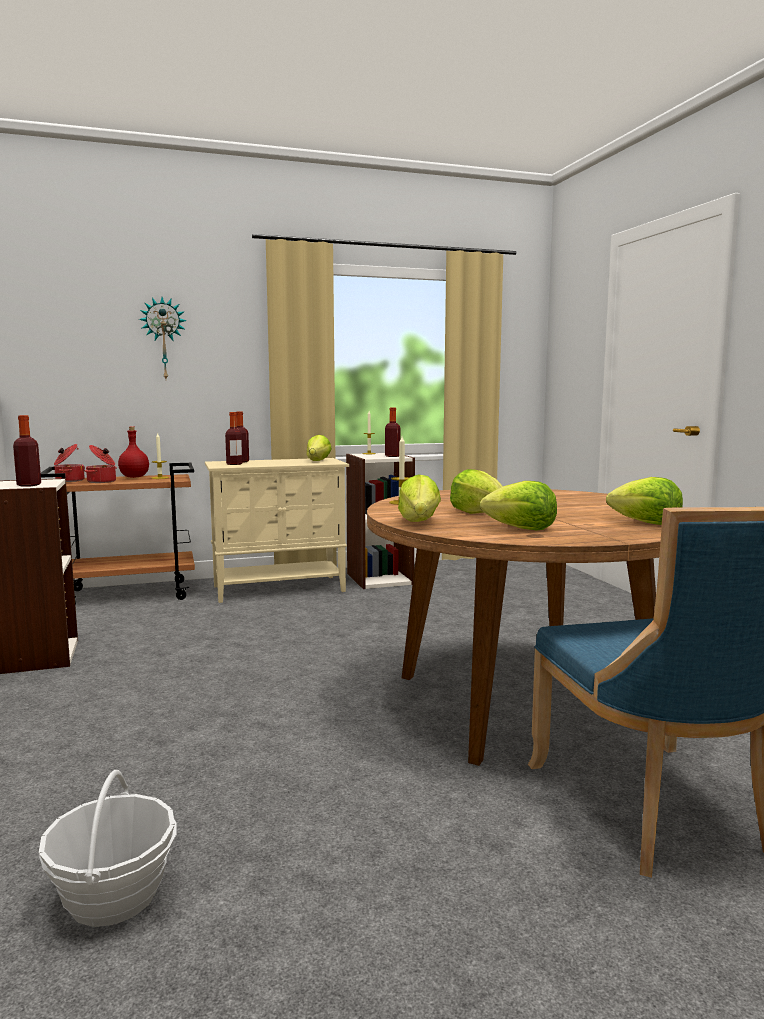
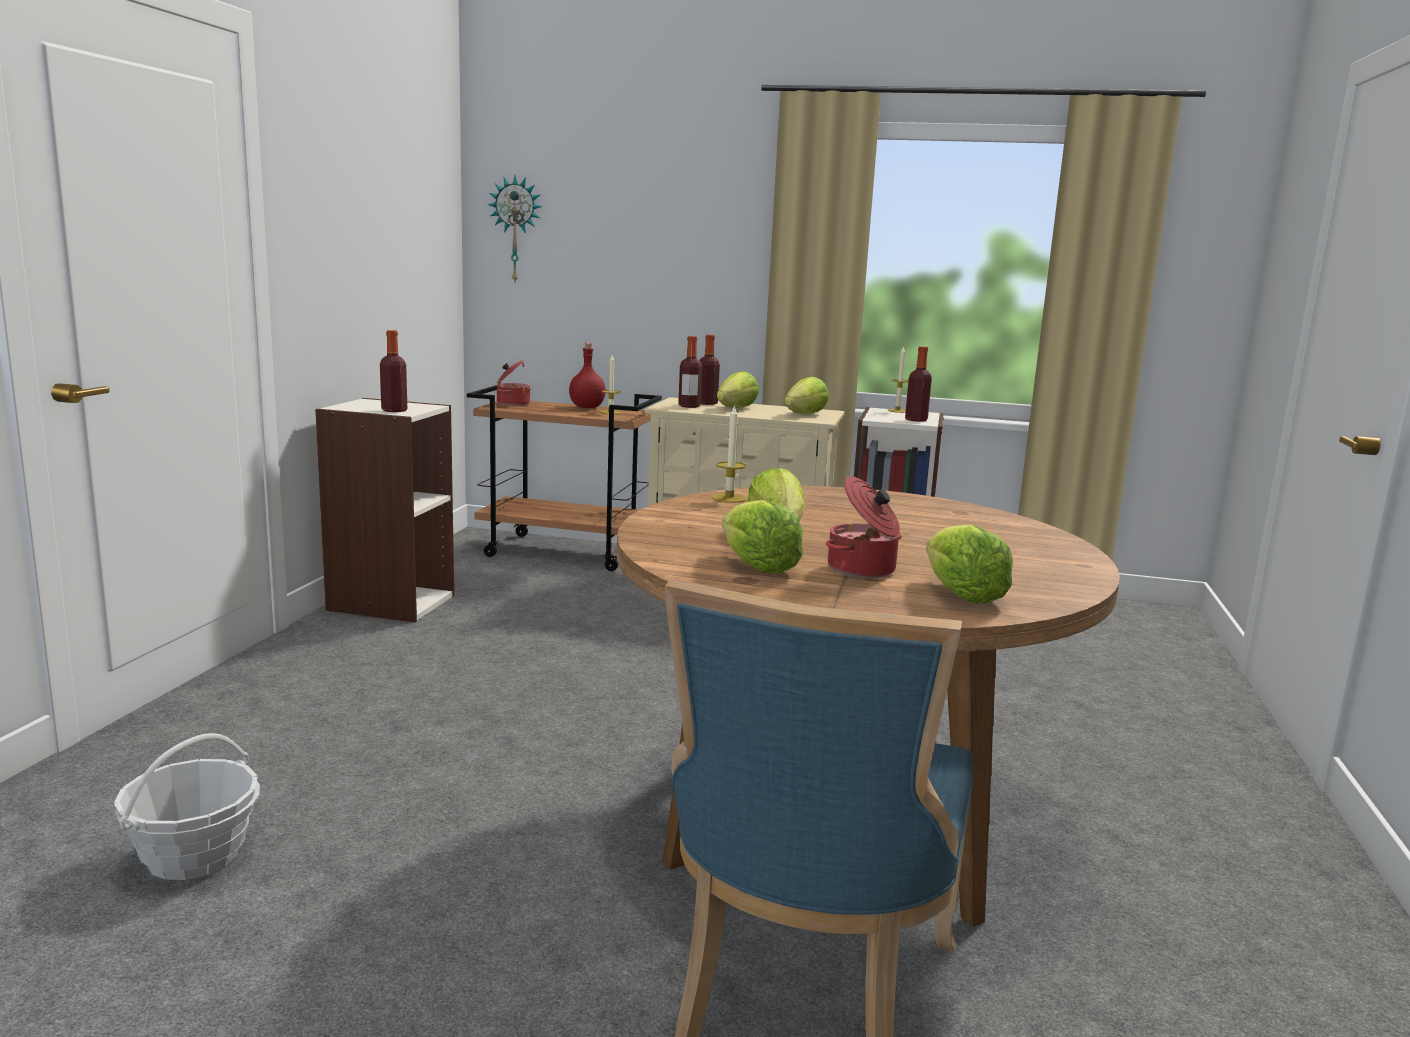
camera: 30 degrees right, 5 degrees up
cooking pot [85,445,117,483] -> cooking pot moved to [826,476,902,578]
wall clock [139,297,187,379] -> wall clock moved to [488,175,542,282]
lettuce [398,474,441,522] -> lettuce moved to [717,371,759,408]

